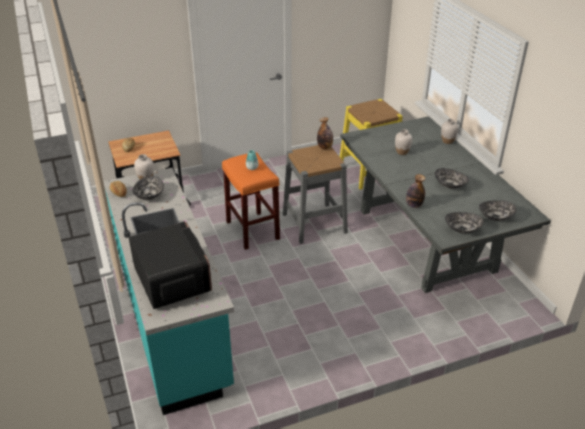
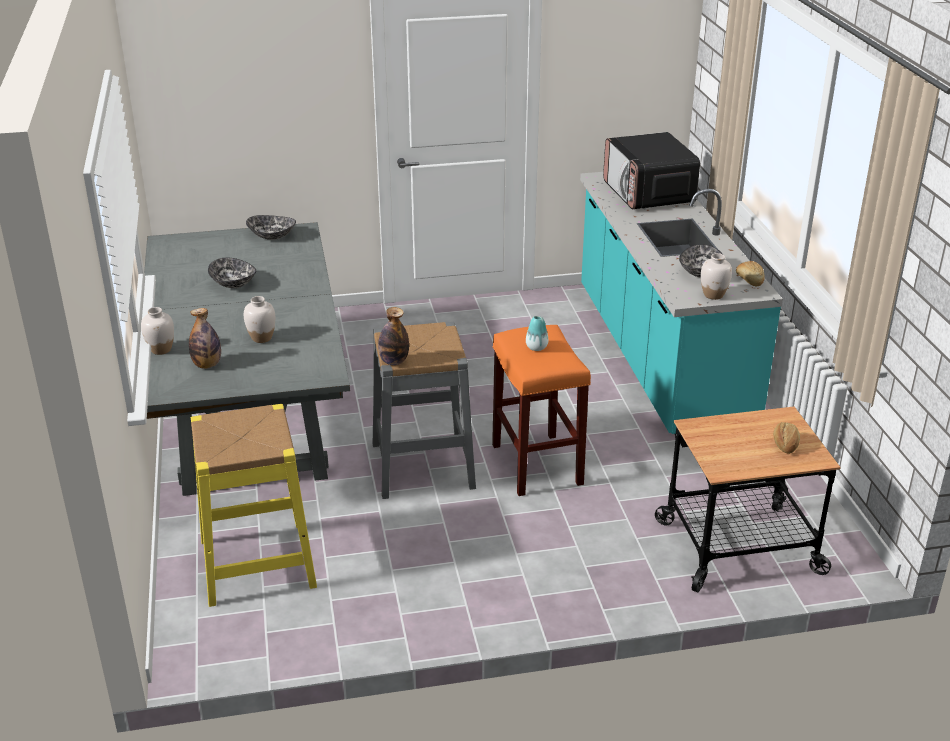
camera: 170 degrees left, 5 degrees down
bottle [406,174,425,208] -> bottle moved to [189,308,221,369]
bowl [479,200,516,221] -> none

